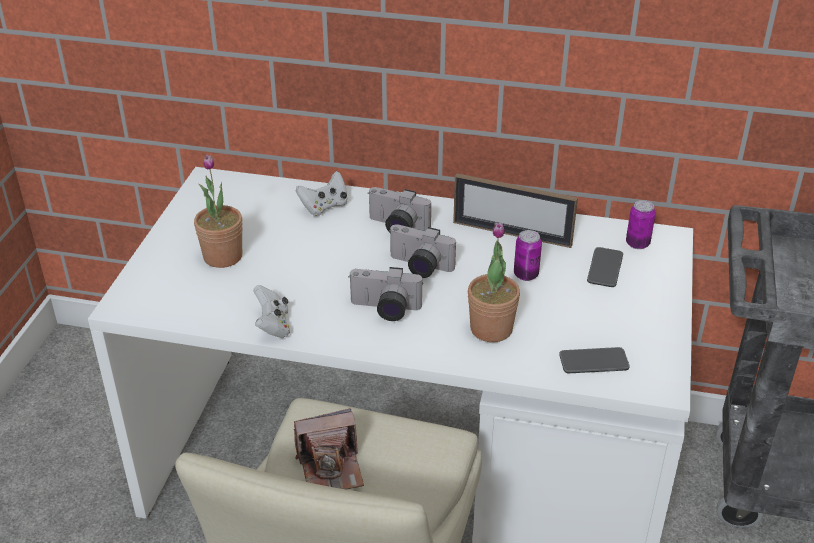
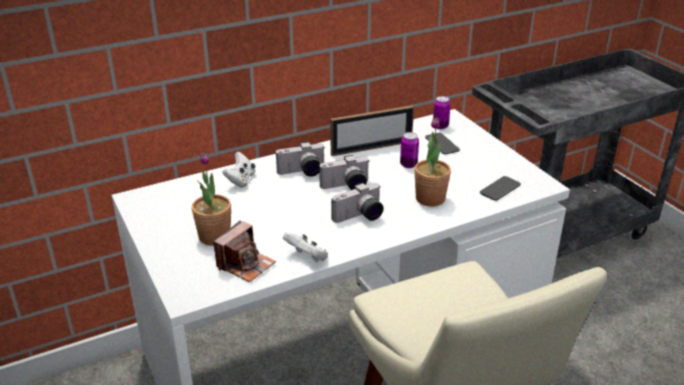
camera: 40 degrees left, 5 degrees down
camera [294,408,364,490] -> camera moved to [213,220,276,282]

